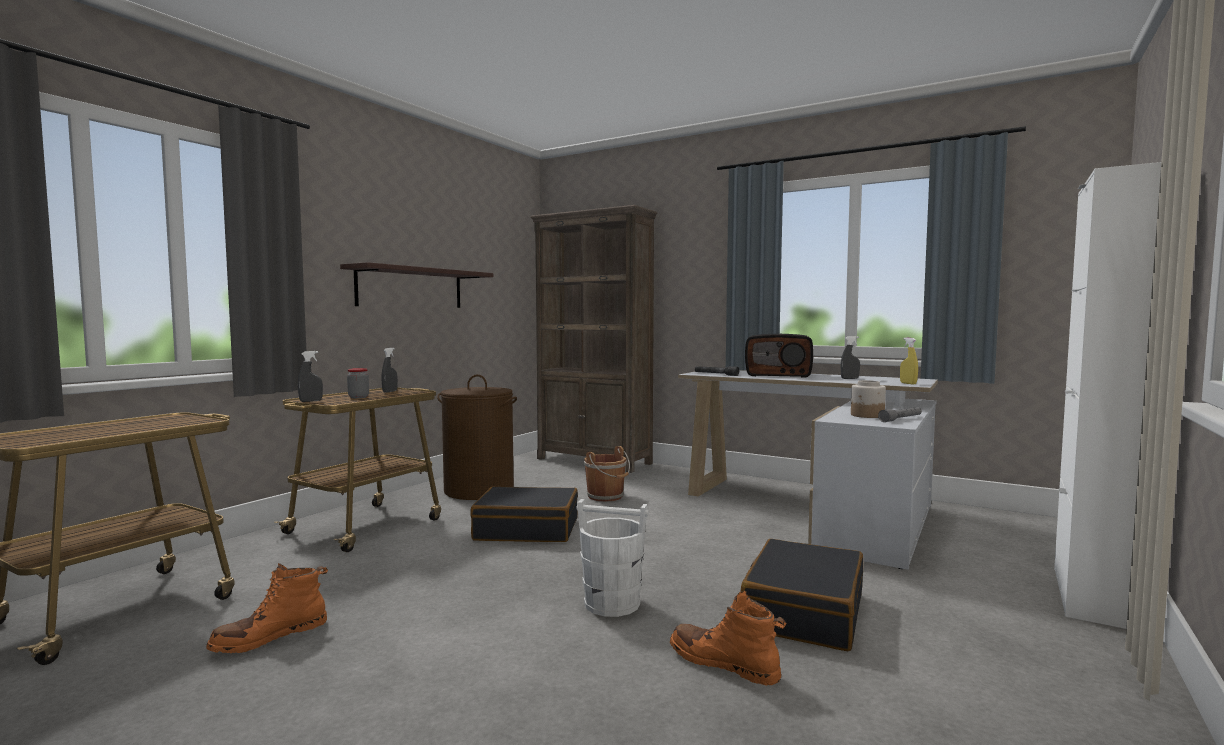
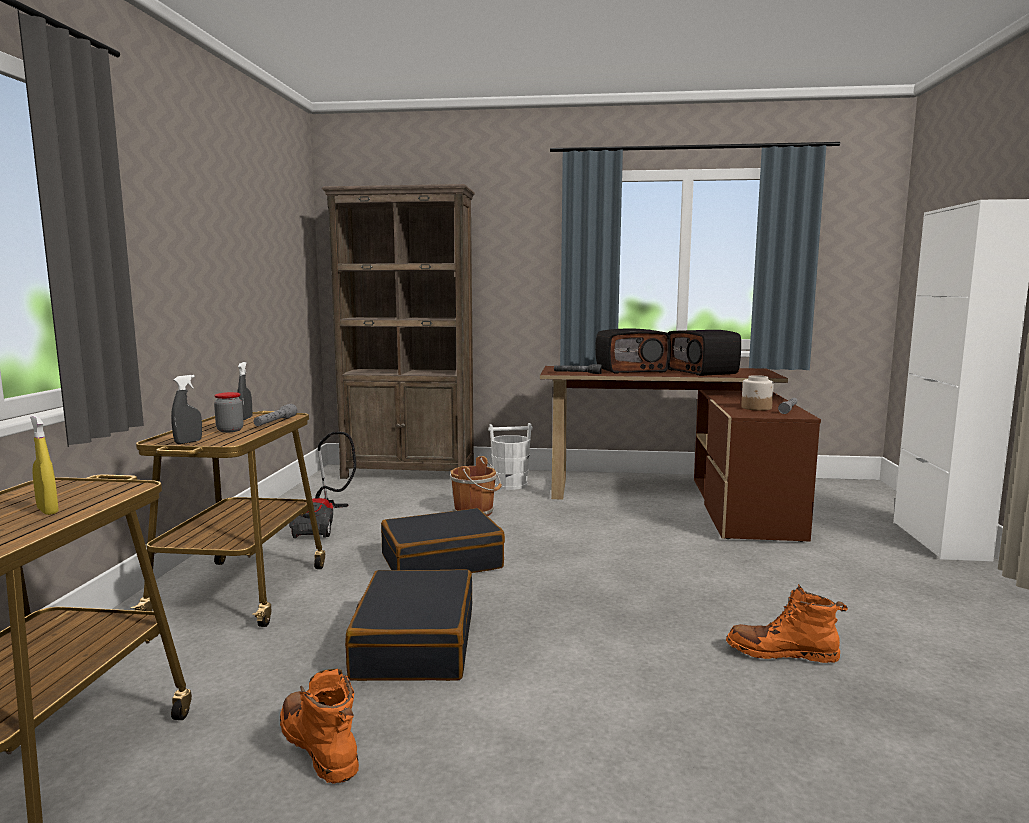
camera: 25 degrees left, 5 degrees up
orange boot [206,563,328,653] -> orange boot turned 120 degrees clockwise [280,669,359,783]
shelf [340,262,493,308] -> none
brown laundry basket [437,374,517,500] -> vacuum cleaner [289,431,356,538]
white bucket [576,499,649,617] -> white bucket moved to [488,423,533,490]
white desk [678,370,938,570] -> brown desk [540,366,821,542]
black suitcase [740,539,863,651] -> black suitcase moved to [345,569,472,681]
grey spray bottle [841,336,860,379] -> radio [668,330,741,376]
yellow spray bottle [900,338,918,384] -> yellow spray bottle moved to [30,415,59,515]
none -> grey flashlight [253,404,297,426]

